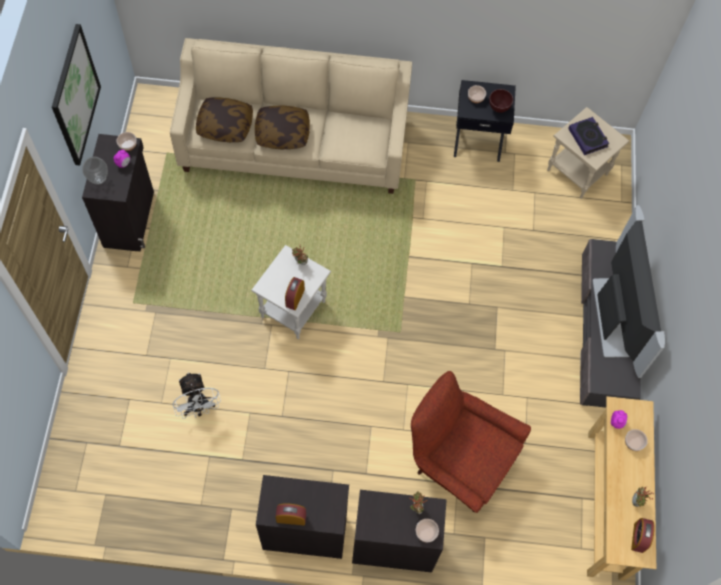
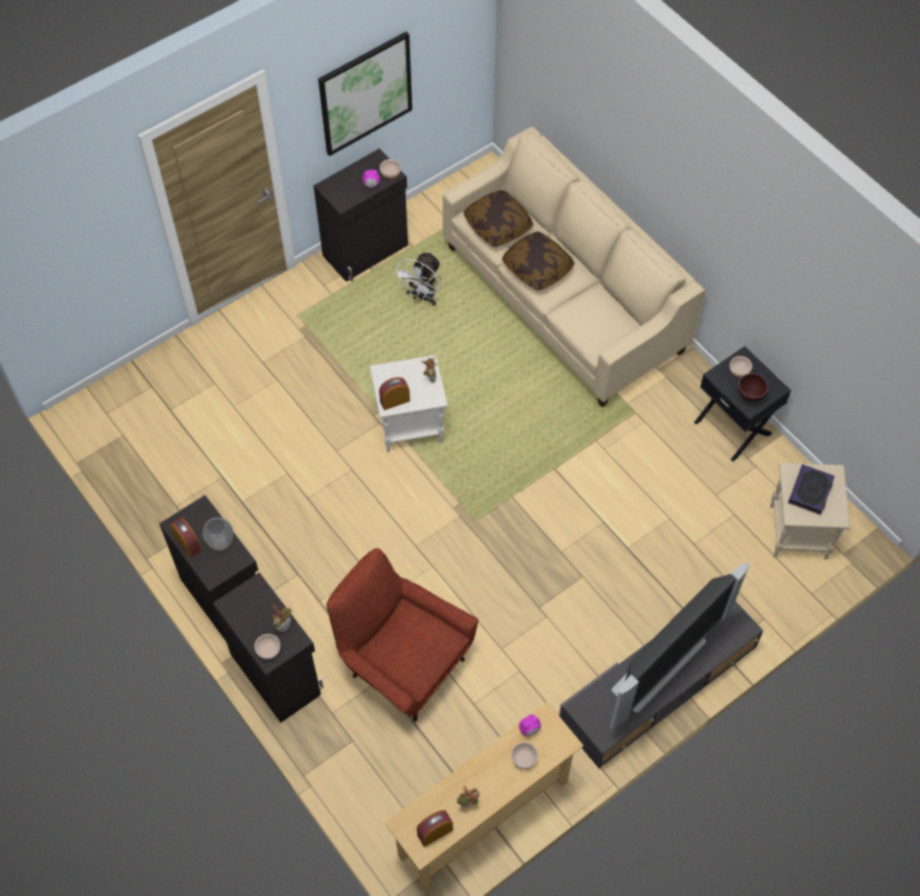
camera: 50 degrees right, 5 degrees down
vase [83,156,108,184] -> vase moved to [202,517,233,550]
white fan [173,373,221,419] -> white fan moved to [394,252,441,306]
red armchair [411,371,531,513] -> red armchair turned 45 degrees counterclockwise [326,548,478,722]

